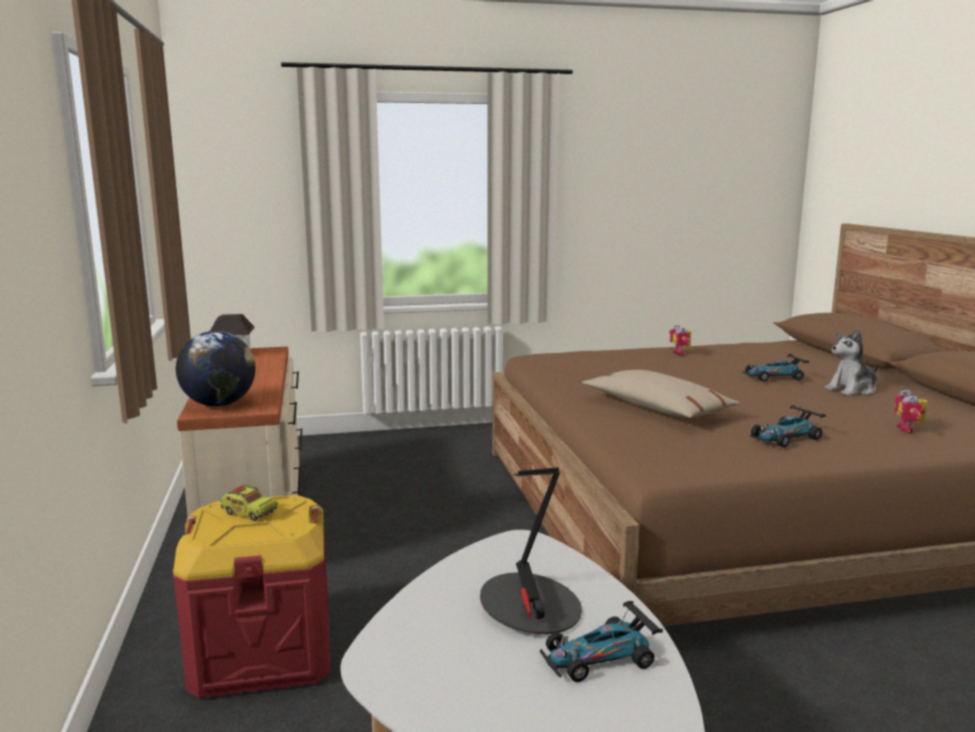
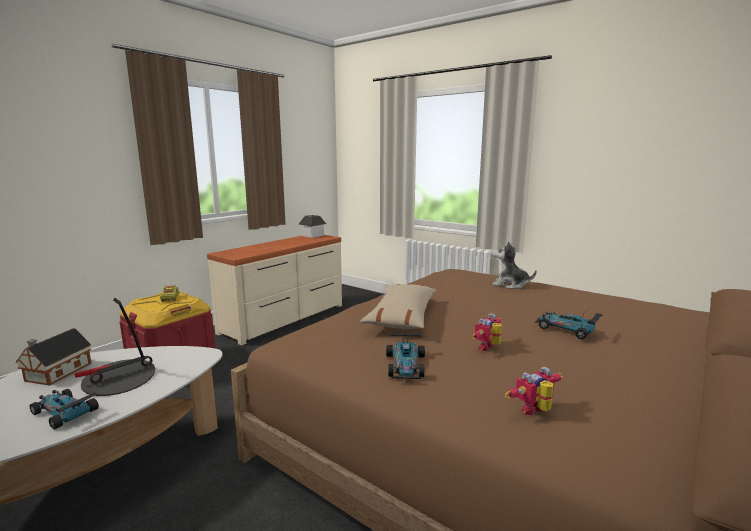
camera: 50 degrees right, 0 degrees up
globe [176,331,256,406] -> none
toy robot [669,325,691,355] -> toy robot moved to [472,313,502,351]
toy car [750,405,826,448] -> toy car turned 105 degrees counterclockwise [386,330,425,379]
plush toy [825,328,879,396] -> plush toy moved to [492,241,537,289]
none -> toy house [15,328,91,386]

